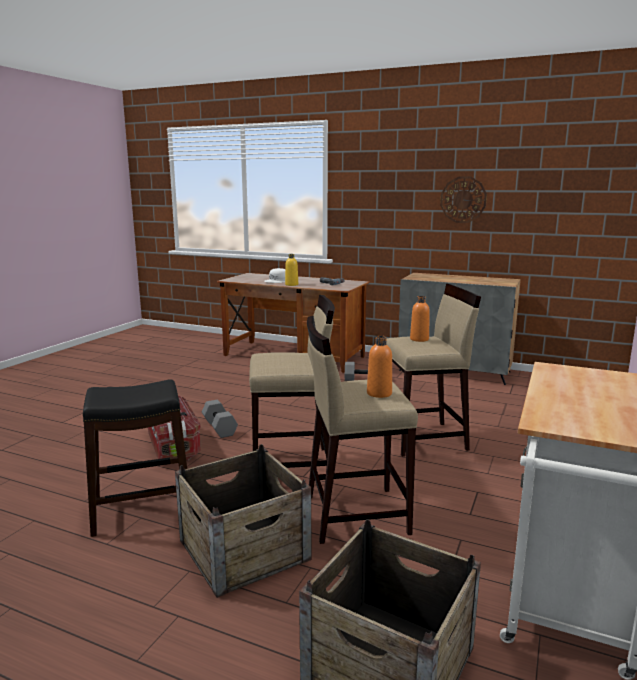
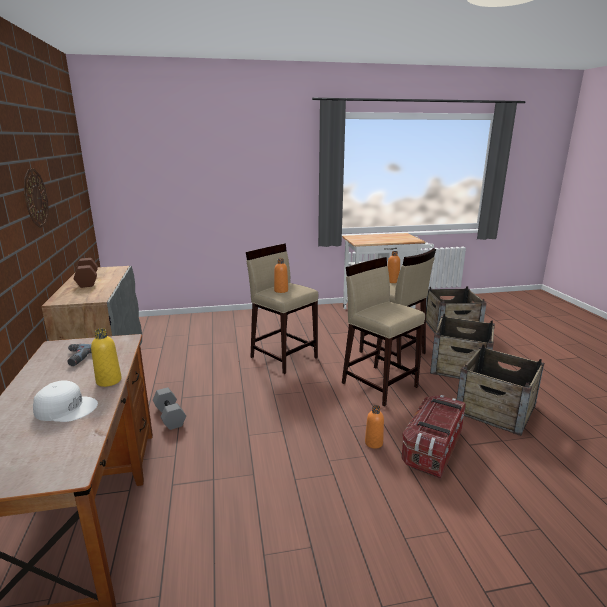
camera: 125 degrees left, 5 degrees up
black stool [83,379,187,537] -> crate [457,344,544,436]
grey dumbbell [202,400,238,438] -> orange bottle [365,405,384,449]
none -> brown dumbbell [74,258,98,288]

